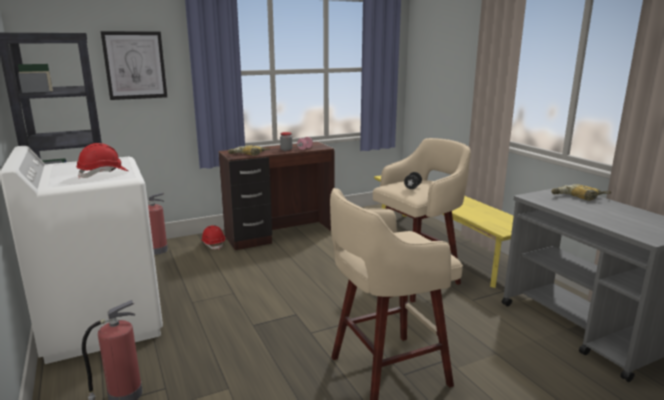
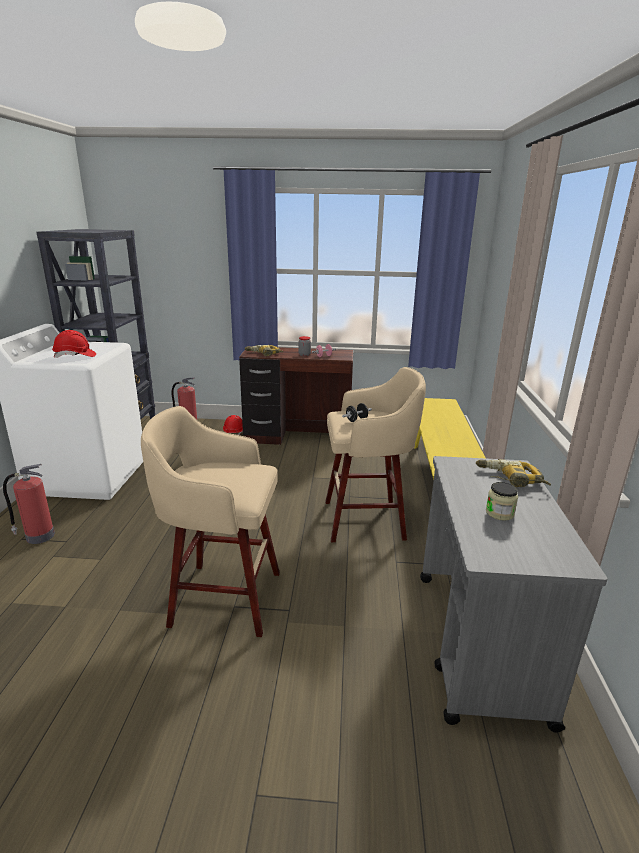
camera: 30 degrees right, 5 degrees up
picture [101,31,167,100] -> none
none -> jar [486,482,518,521]

